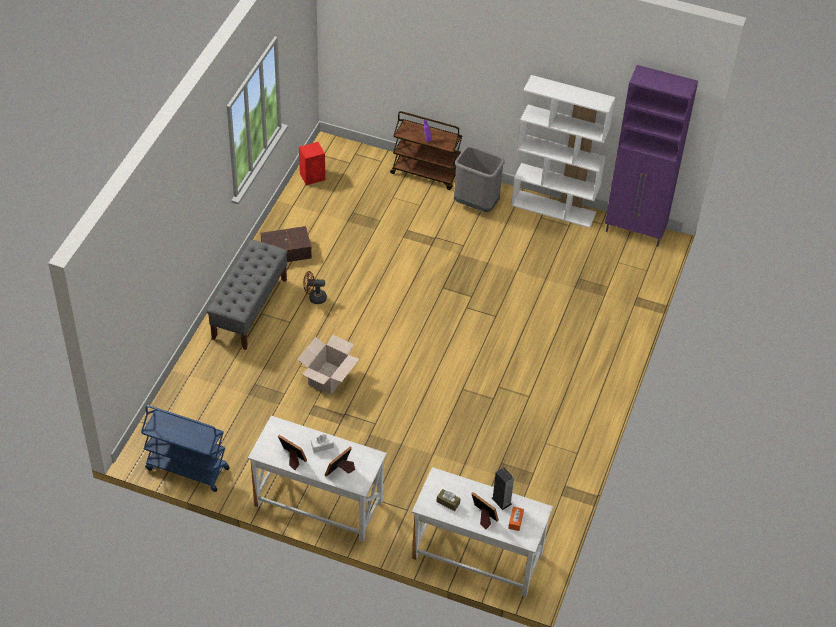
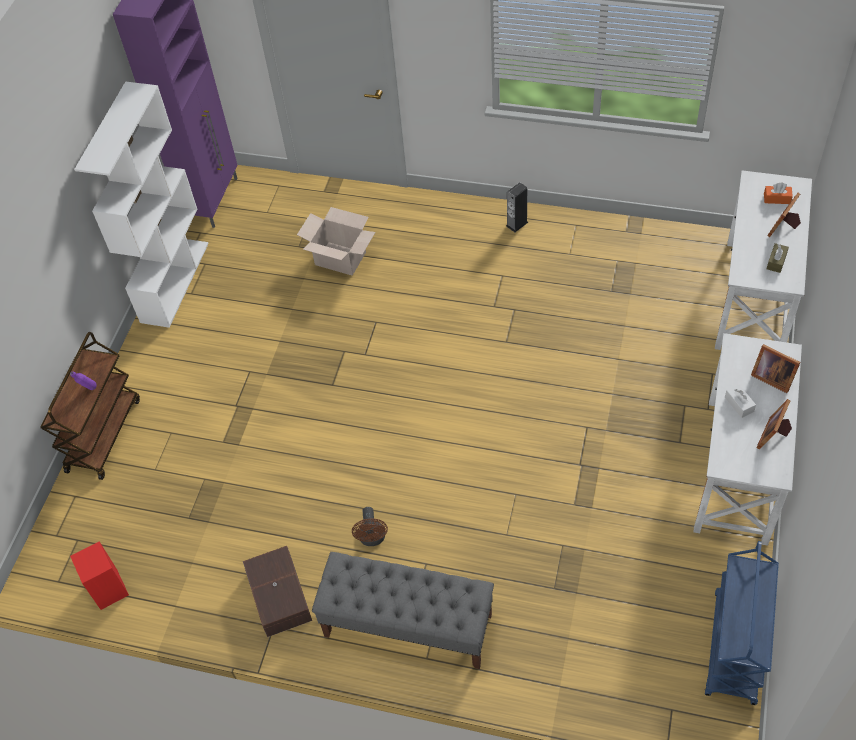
camera: 90 degrees left, 5 degrees up
cardboard box [297,335,359,395] -> cardboard box moved to [297,207,375,275]
grey trash can [454,146,505,212] -> none
speaker [492,467,514,510] -> speaker moved to [506,182,528,232]

